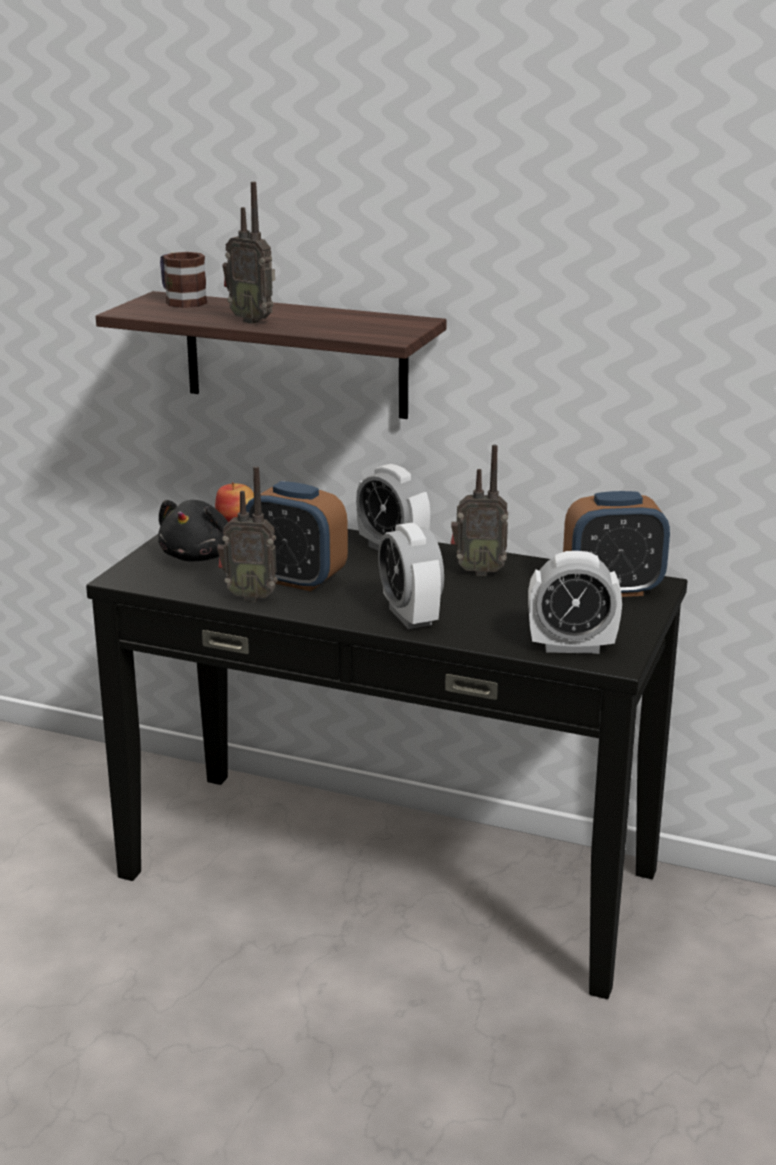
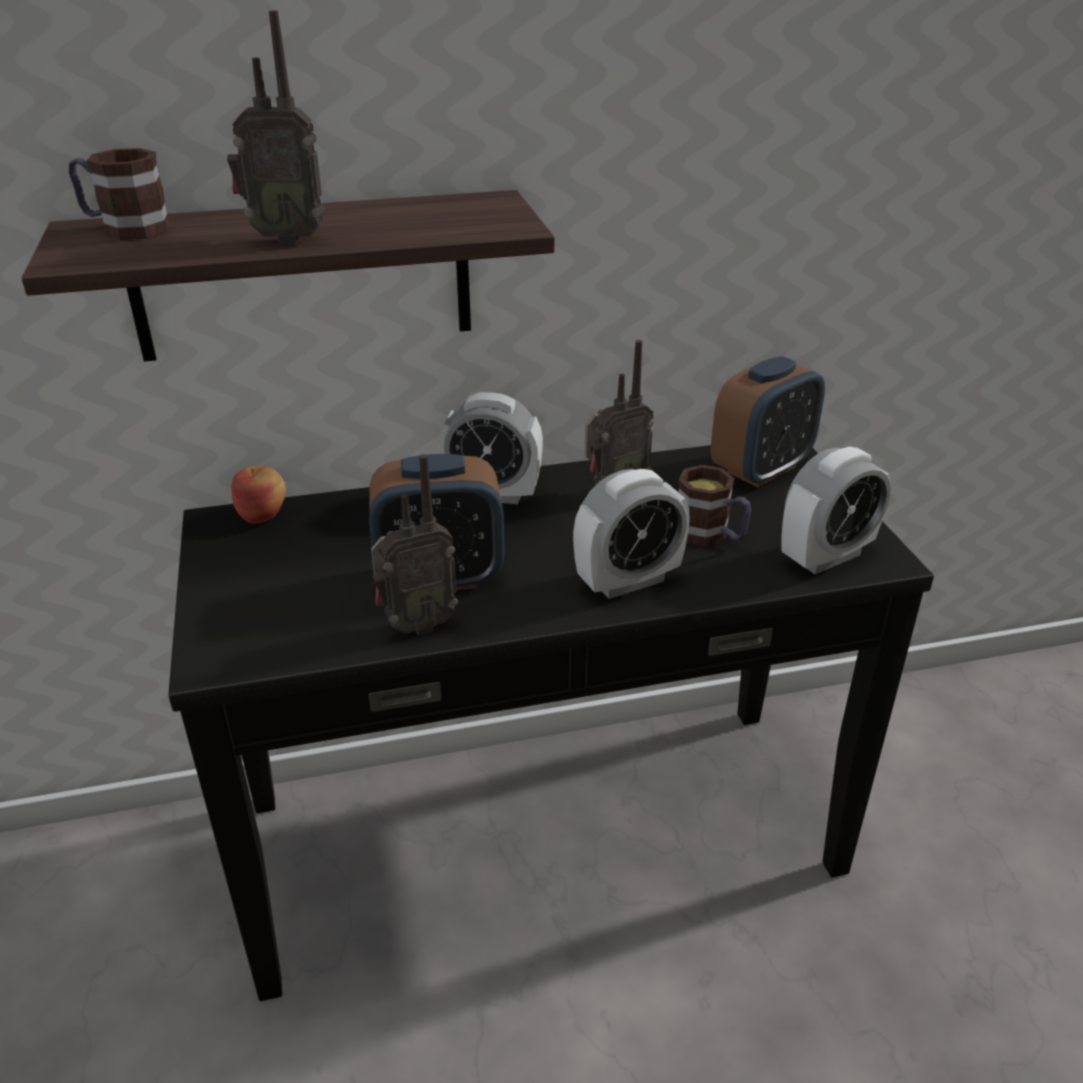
camera: 35 degrees left, 10 degrees up
black plush toy [158,500,228,561] -> none
alarm clock [378,523,444,629] -> alarm clock turned 60 degrees counterclockwise [573,469,690,599]
none -> mug [679,465,751,547]

